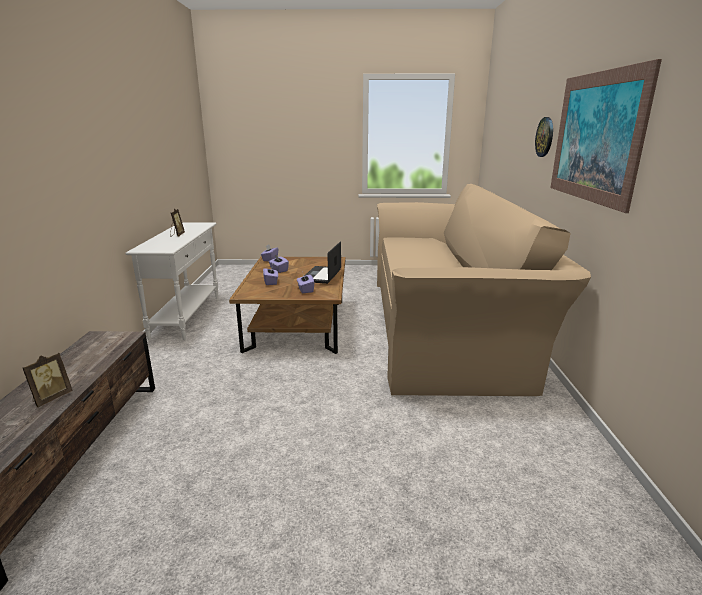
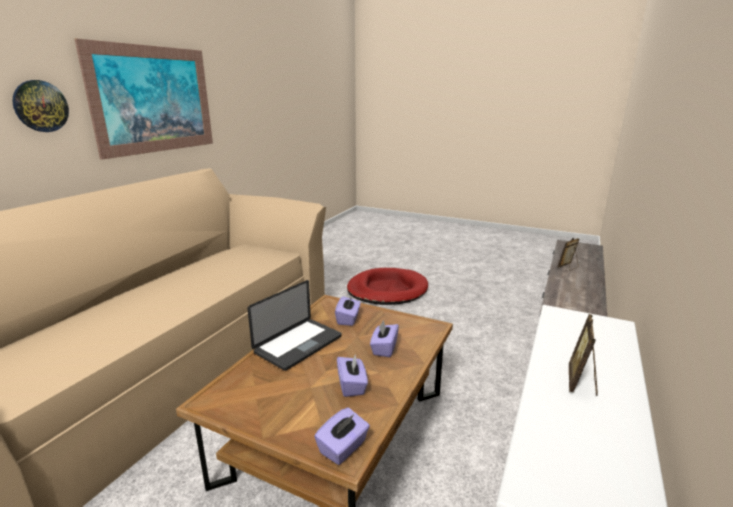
camera: 155 degrees left, 0 degrees up
none -> red dog bed [347,268,428,305]

